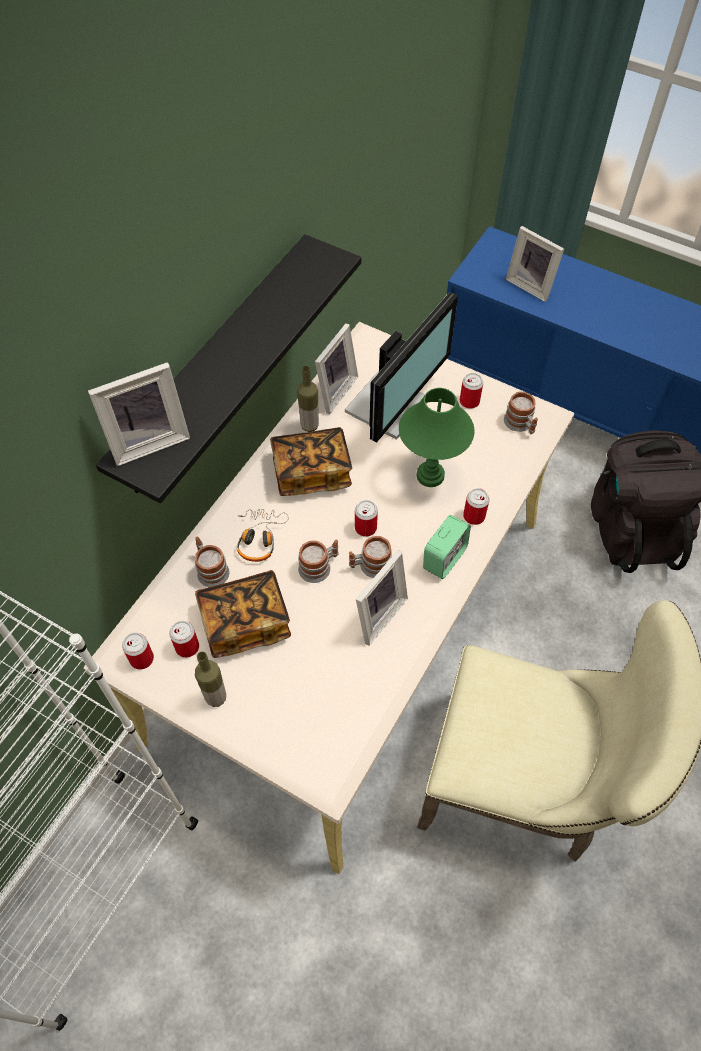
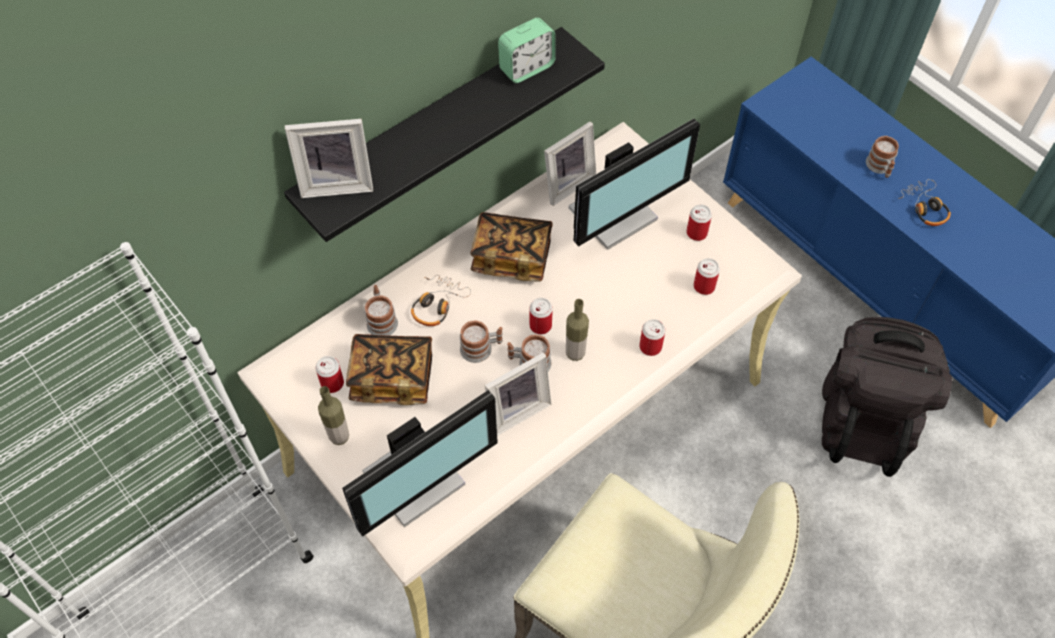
camera: 20 degrees right, 0 degrees up
can [122,633,154,670] -> can moved to [694,258,720,295]
bottle [297,365,319,432] -> bottle moved to [566,299,589,361]
green table lamp [399,388,475,487] -> none
alarm clock [423,515,471,579] -> alarm clock moved to [498,18,555,83]
mug [504,391,538,434] -> mug moved to [866,136,899,178]
picture frame [506,226,564,302] -> none
none -> monitor [342,390,498,537]
none -> headphones [898,179,951,226]

